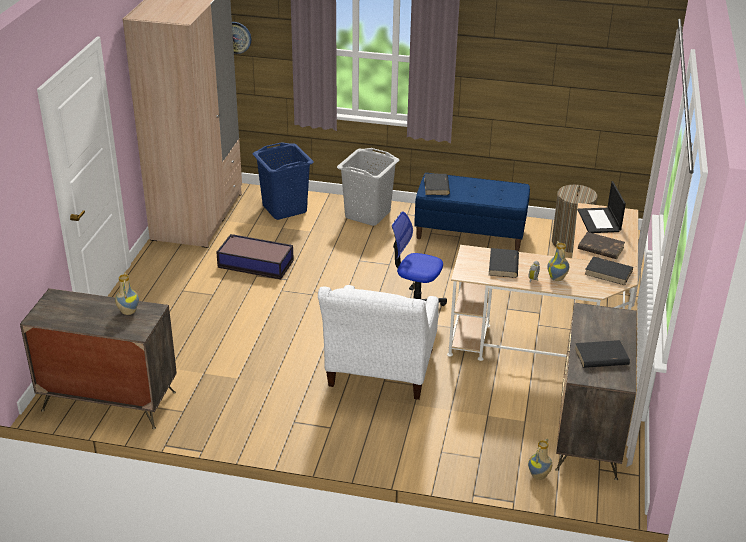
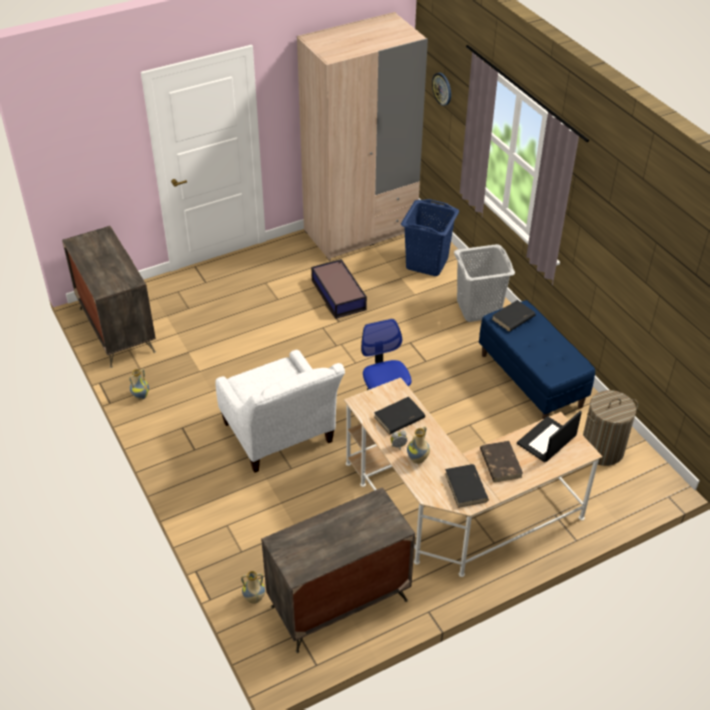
camera: 50 degrees right, 10 degrees up
vase [115,273,139,315] -> vase moved to [129,369,149,400]
white armchair [318,285,439,400] -> white armchair turned 90 degrees counterclockwise [215,350,345,473]
black book [575,340,630,368] -> none

